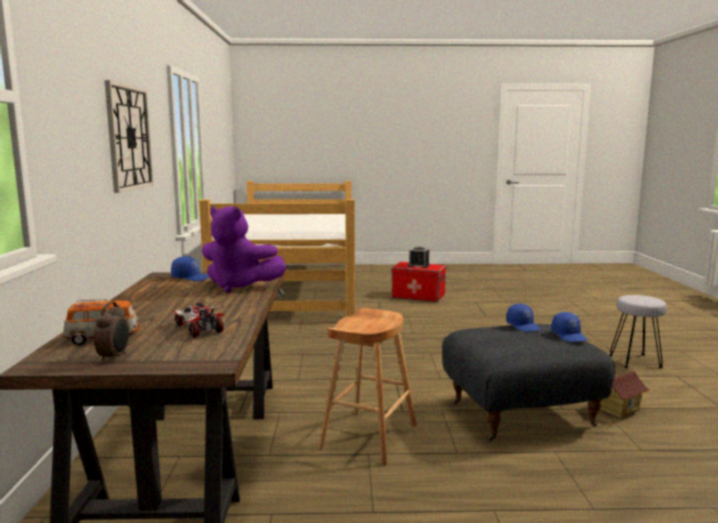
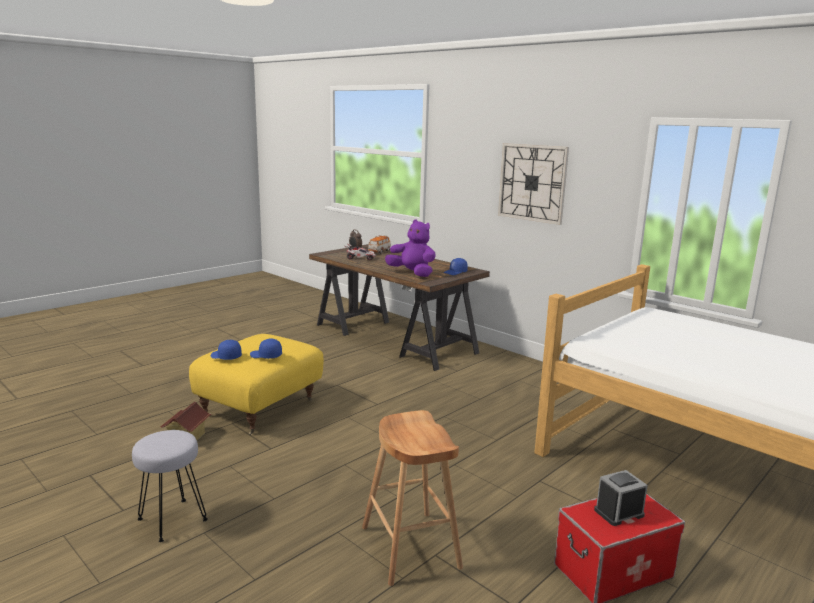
camera: 135 degrees right, 5 degrees up
purple plush toy [202,206,286,293] -> purple plush toy turned 60 degrees clockwise [385,219,436,277]
brown stool [318,308,417,465] -> brown stool moved to [362,410,463,586]
grey ottoman [442,324,615,441] -> yellow ottoman [189,334,324,435]

